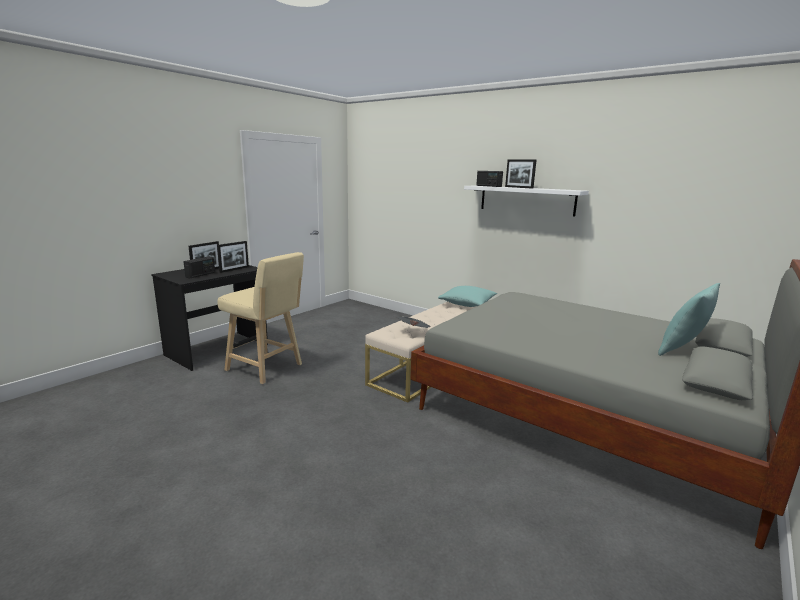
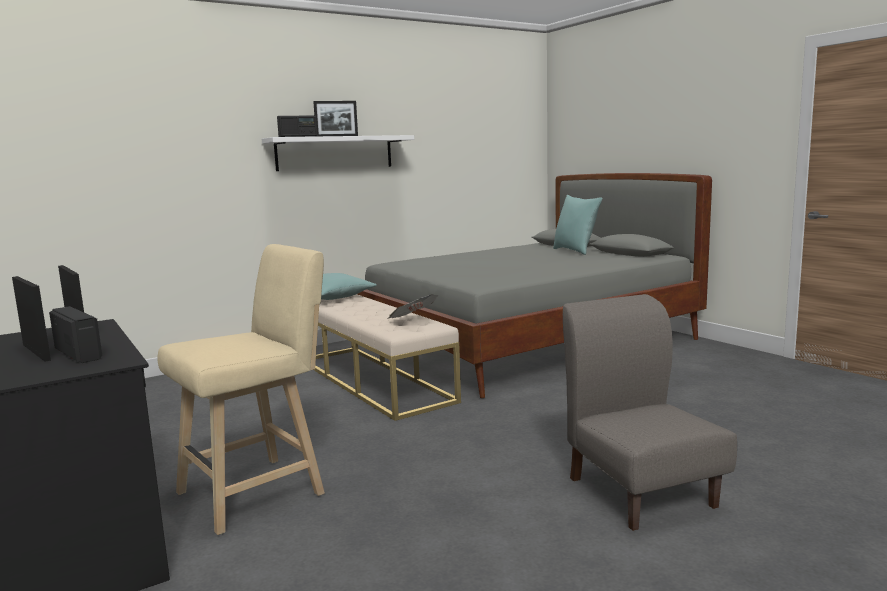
camera: 70 degrees left, 5 degrees down
none -> grey chair [563,294,737,531]

